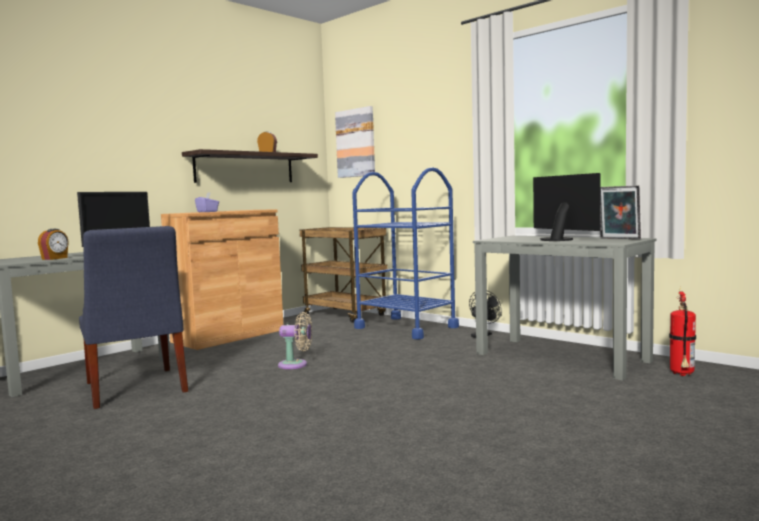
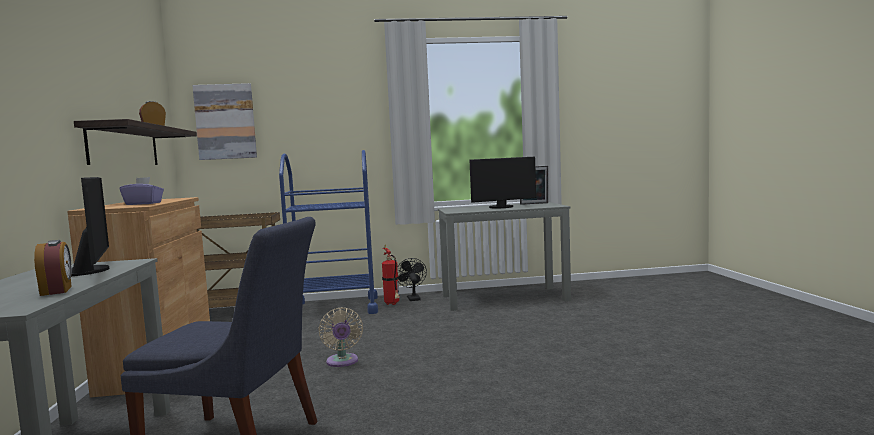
camera: 50 degrees left, 0 degrees up
beige fan [278,312,312,369] -> beige fan turned 120 degrees clockwise [318,307,363,367]
monitor [533,173,600,241] -> monitor turned 150 degrees clockwise [470,157,536,208]
fire extinguisher [669,287,696,376] -> fire extinguisher moved to [382,244,400,305]

